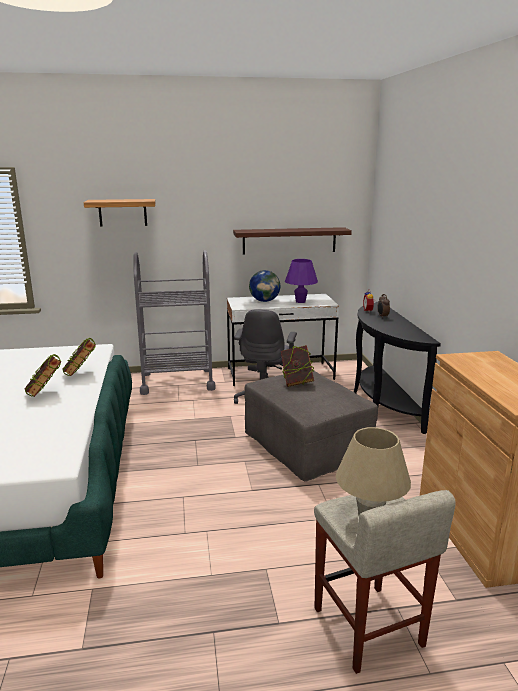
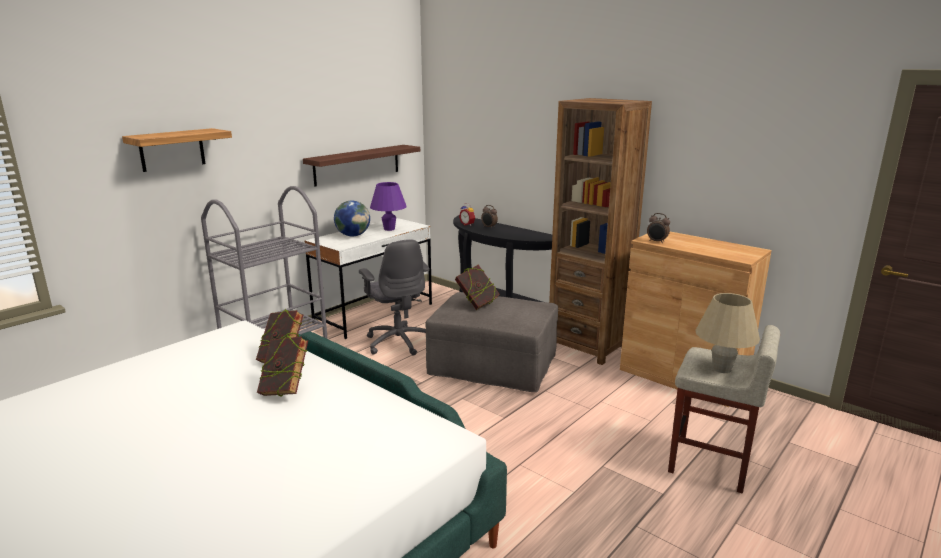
camera: 40 degrees left, 0 degrees up
none -> brown bookcase [549,98,652,365]
none -> alarm clock [647,213,670,244]

